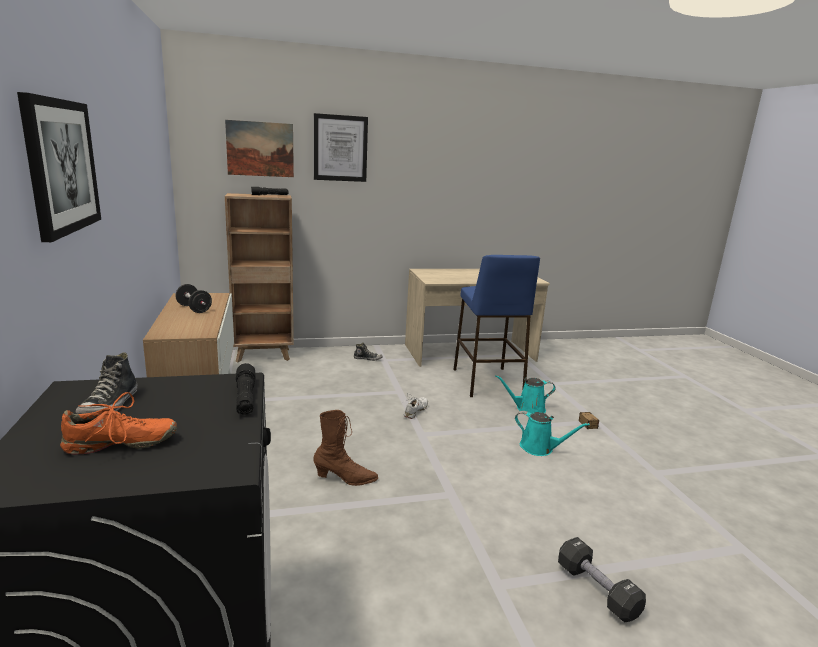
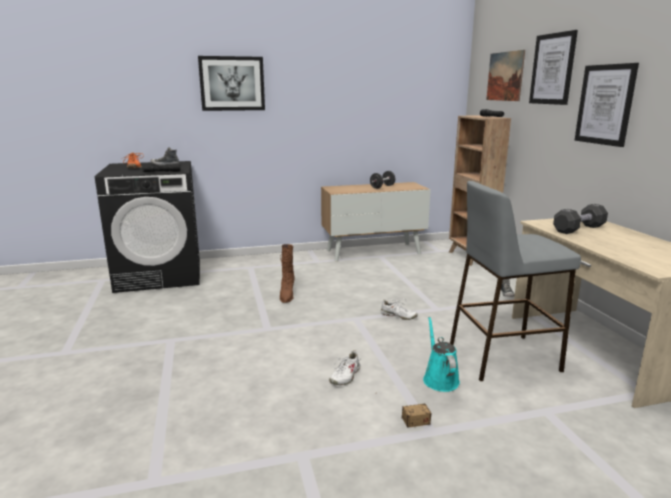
camera: 90 degrees right, 0 degrees up
blue stool [453,255,540,397] -> grey stool [450,181,581,381]
turquoise watering can [515,411,590,456] -> white shoe [329,350,363,385]
black dumbbell [558,537,646,622] -> black dumbbell moved to [553,204,608,234]
none -> picture [575,63,639,147]

